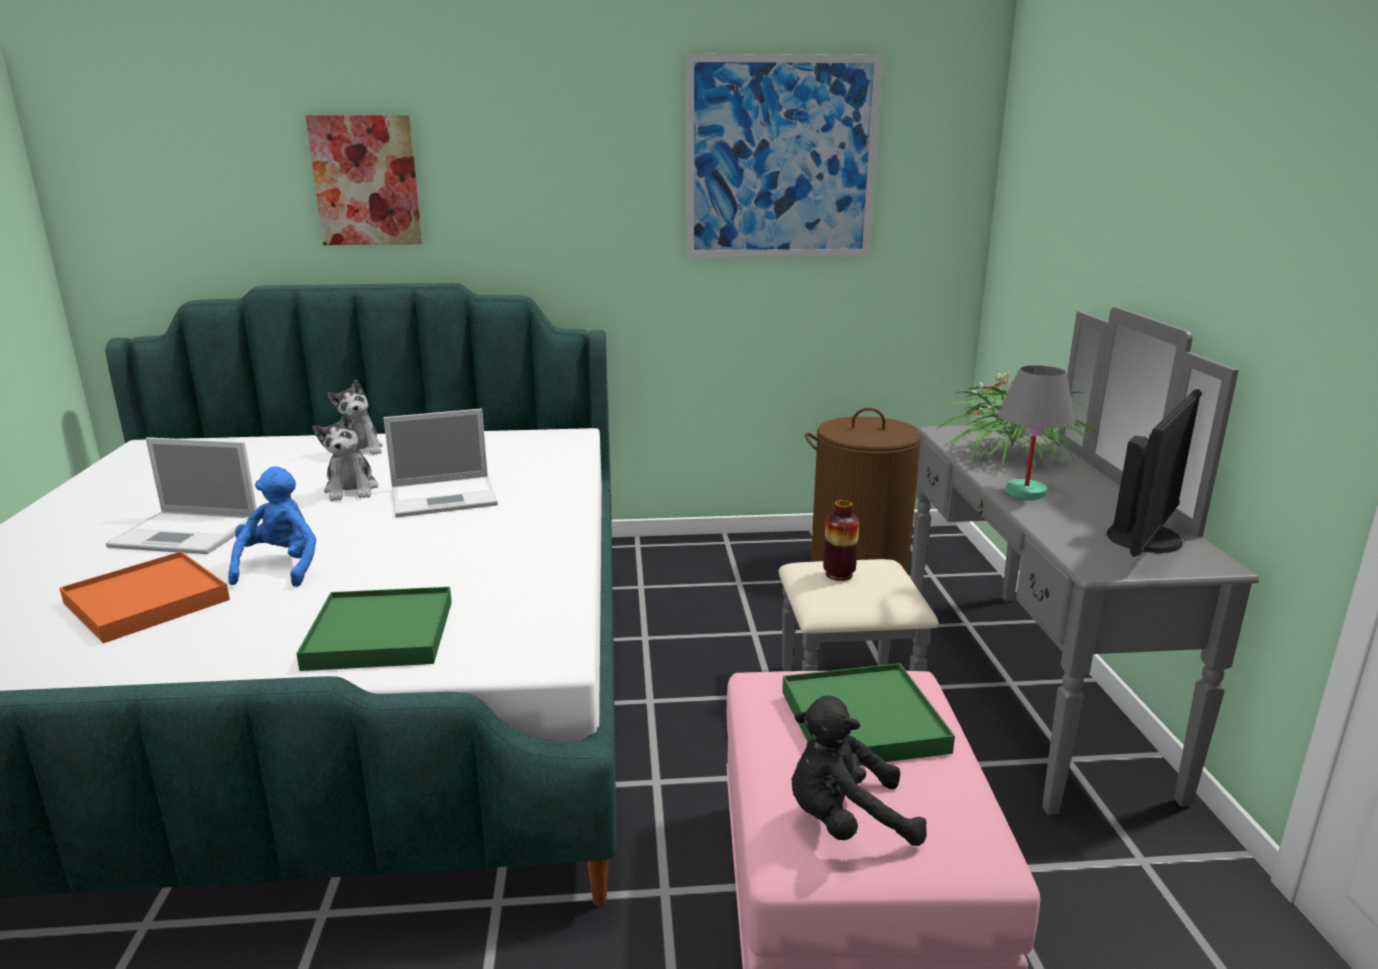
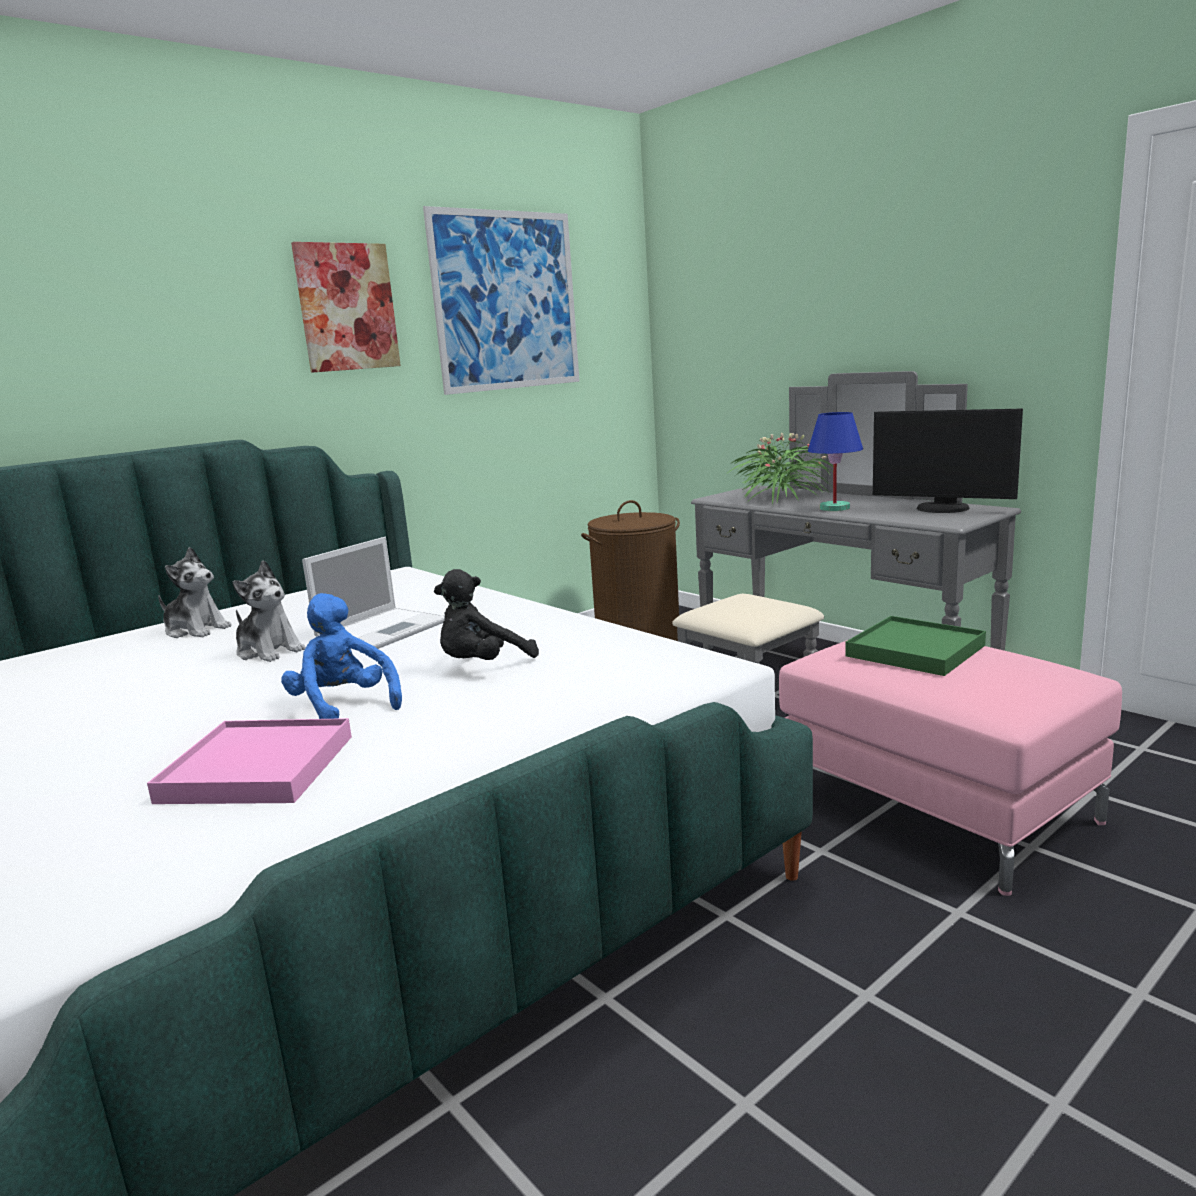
camera: 35 degrees left, 5 degrees down
orange tray [60,551,230,643] -> pink tray [147,718,352,804]
laptop [106,437,257,554] -> none
green tray [296,587,452,671] -> none
picture [306,115,423,245] -> picture moved to [291,242,401,373]
black plush toy [791,696,927,846] -> black plush toy moved to [434,569,539,660]
vase [823,500,859,581] -> none
grey table lamp [998,365,1075,499] -> blue table lamp [808,412,863,511]
monitor [1107,389,1202,557] -> monitor turned 120 degrees clockwise [873,409,1023,513]

